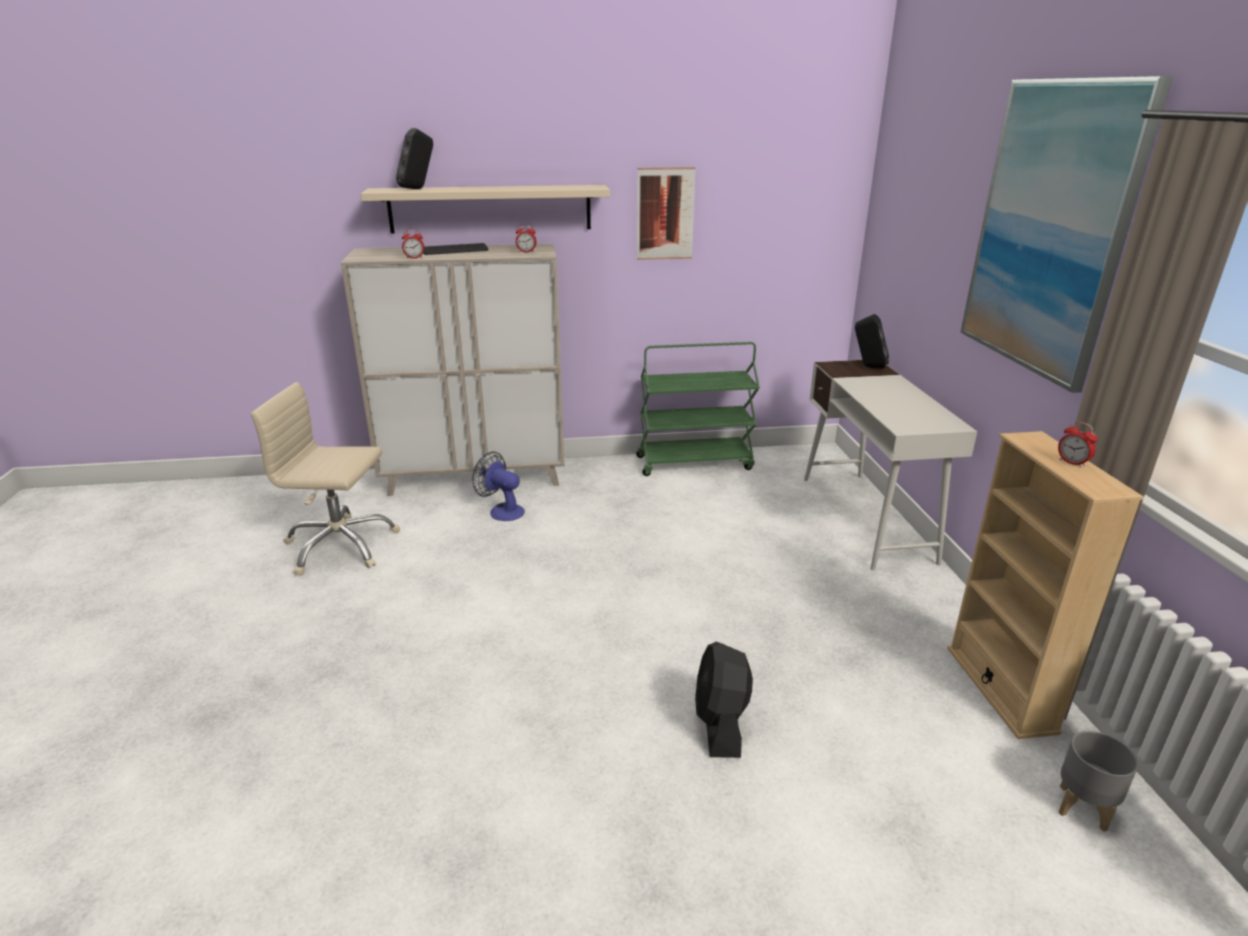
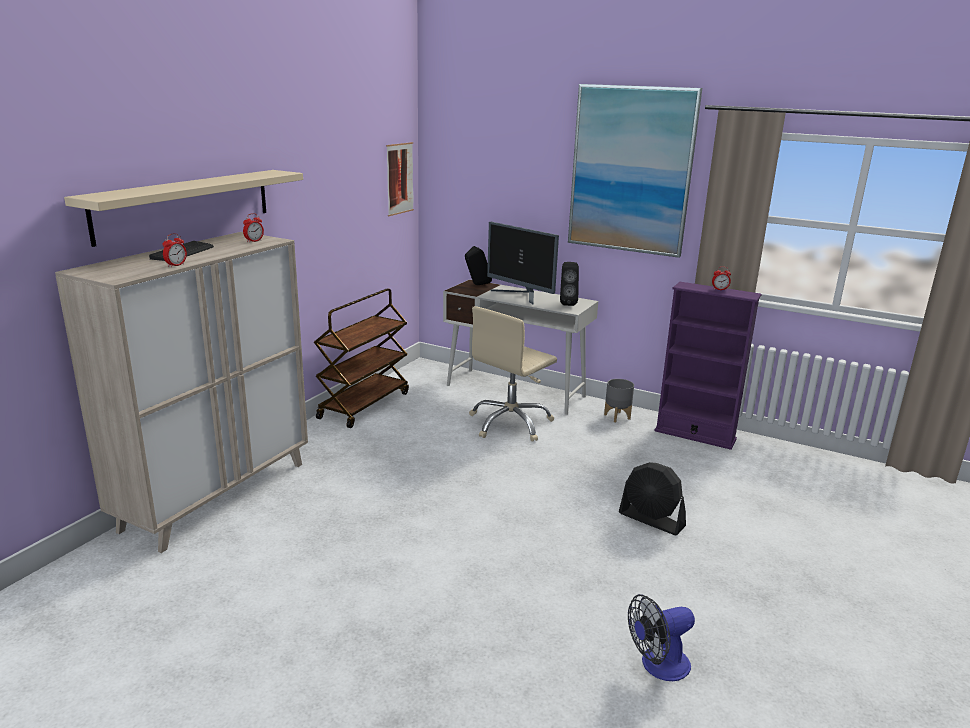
camera: 55 degrees left, 5 degrees down
beige office chair [251,382,400,576] -> beige office chair moved to [469,306,557,442]
black speaker [396,128,433,189] -> black speaker moved to [560,262,579,306]
fan [472,452,525,521] -> fan moved to [628,594,695,681]
green cart [636,342,760,476] -> brown cart [314,288,409,428]
picture [637,167,696,260] -> picture moved to [386,142,414,216]
beige bookcase [947,431,1144,739] -> purple bookcase [654,282,762,450]
grey planter [1058,731,1138,832] -> grey planter moved to [604,379,634,422]
none -> monitor [487,222,559,304]

